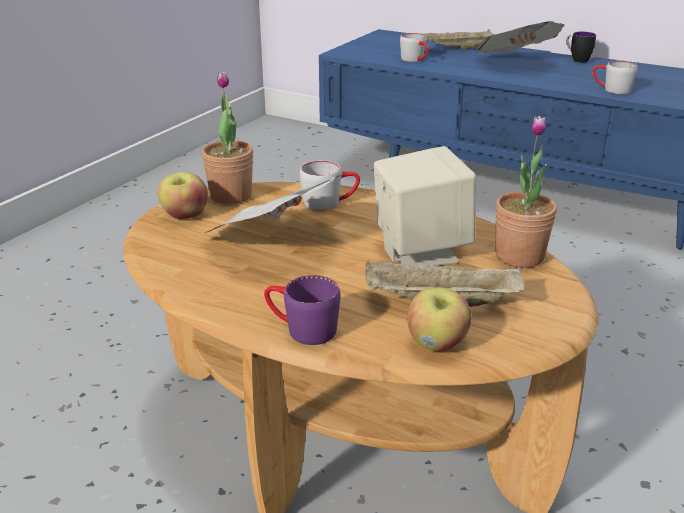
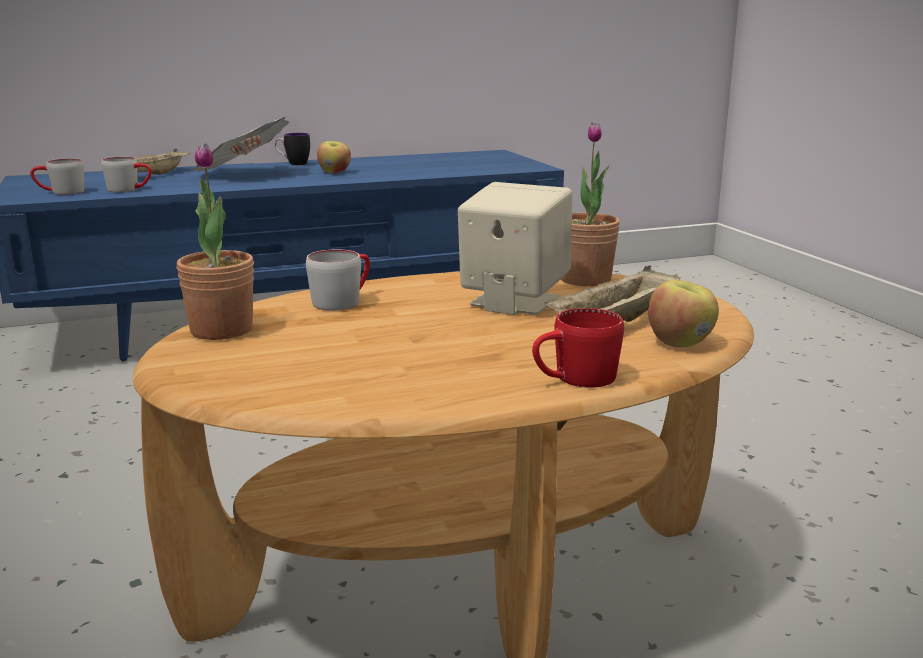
camera: 50 degrees left, 10 degrees down
apple [157,172,208,219] -> apple moved to [317,141,351,173]
newspaper [199,173,346,235] -> none
purple mug [264,275,340,345] -> red mug [532,308,624,388]
grey mug [592,61,638,94] -> grey mug moved to [30,159,84,195]

